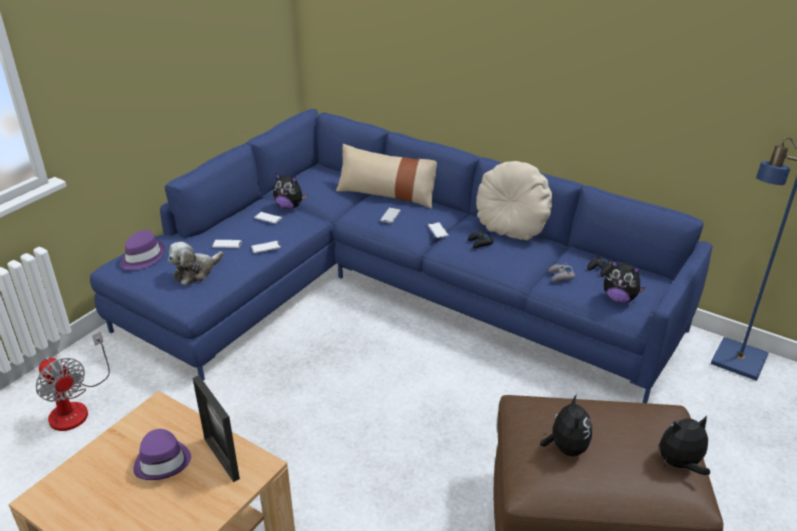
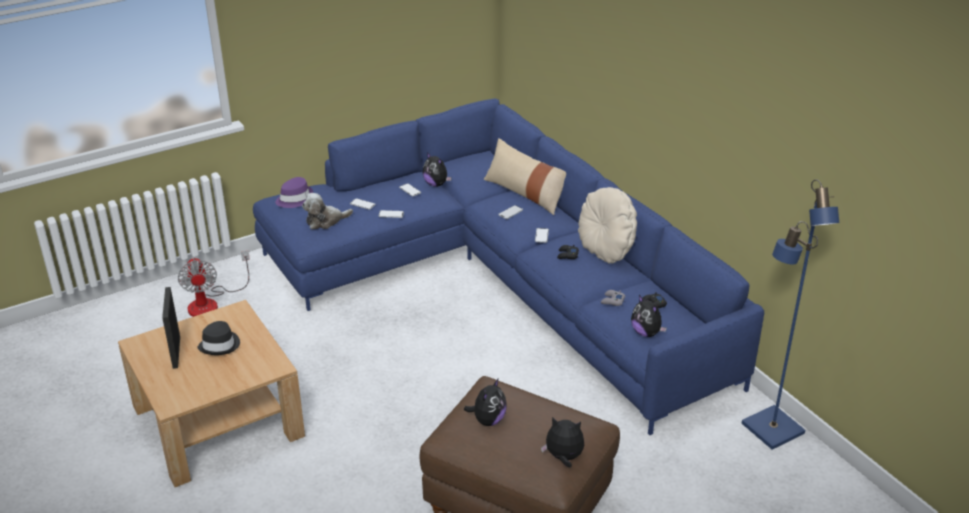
camera: 25 degrees right, 0 degrees up
purple hat [134,429,191,480] -> black hat [197,321,240,355]
picture frame [193,376,240,482] -> picture frame moved to [162,287,180,369]

